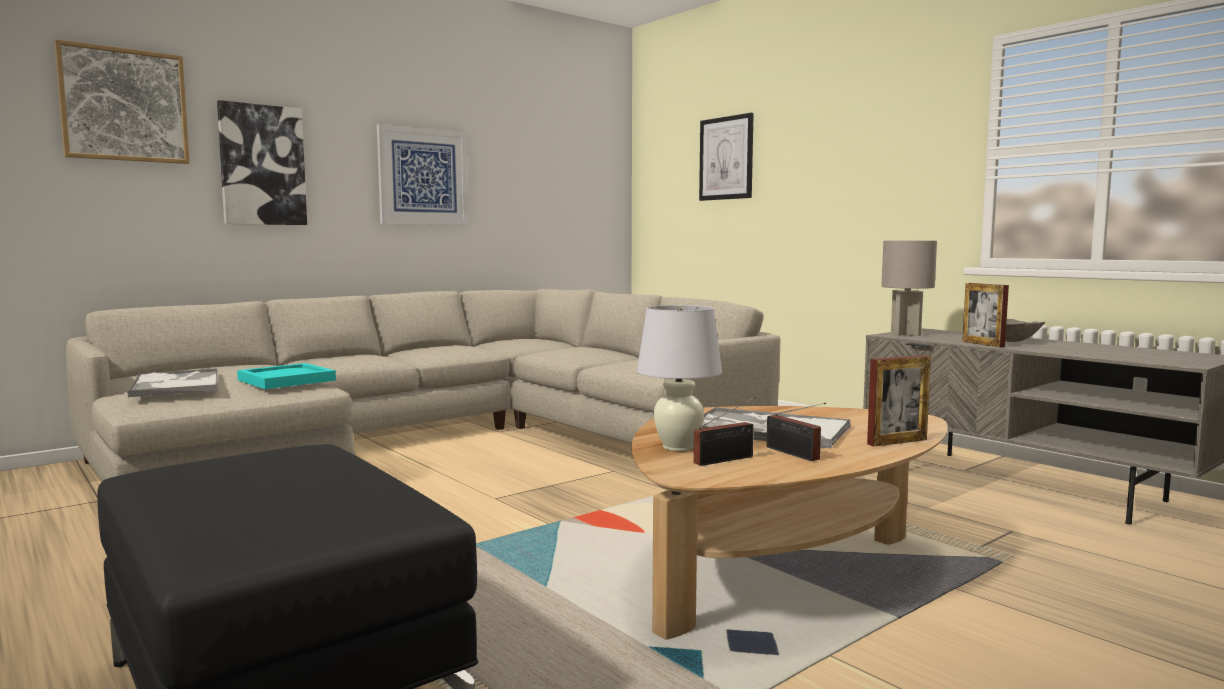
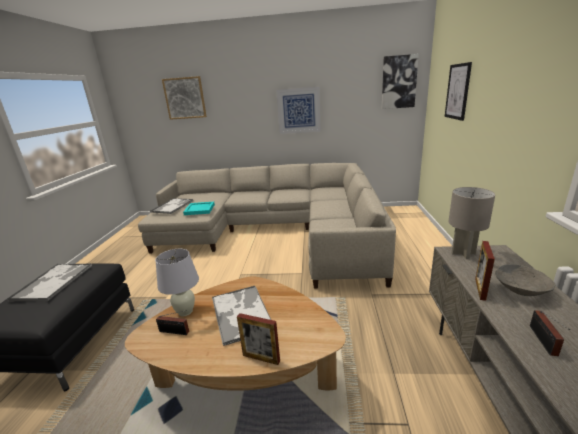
camera: 45 degrees right, 15 degrees up
picture [217,100,307,225] -> picture moved to [382,54,419,109]
radio [767,403,826,461] -> radio moved to [530,310,570,356]
none -> tray [7,263,92,302]

